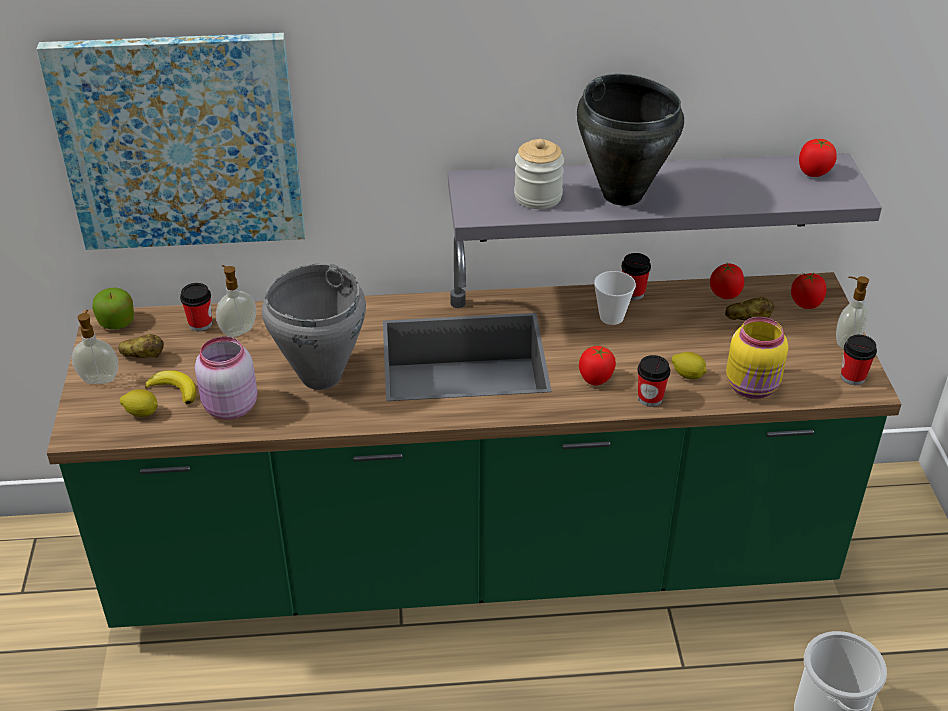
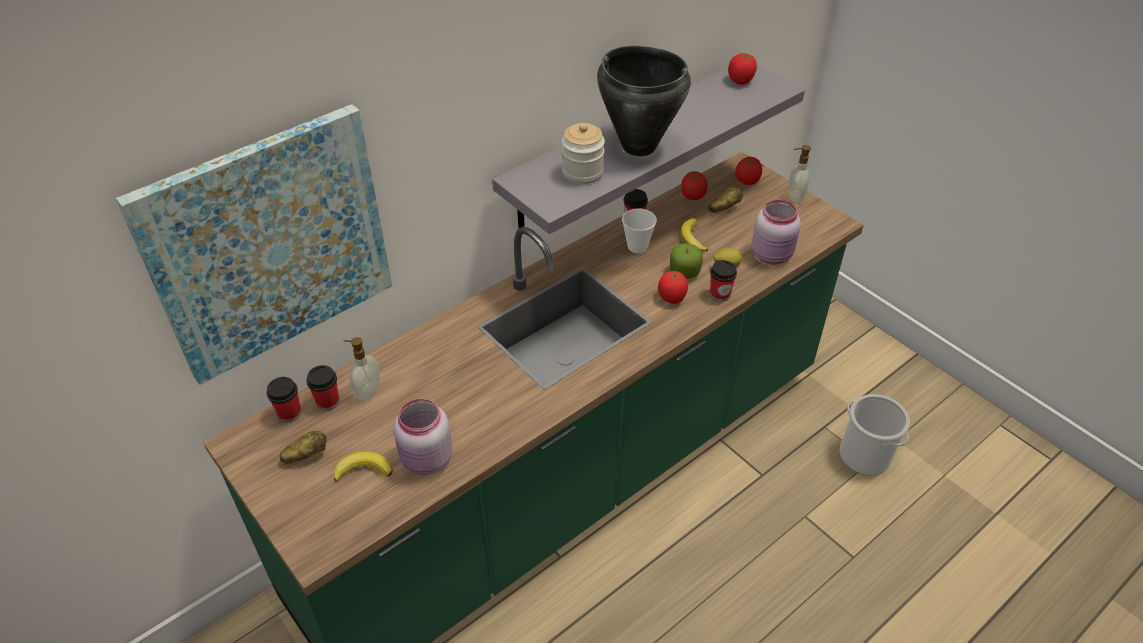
camera: 35 degrees left, 5 degrees up
soap dispenser [72,310,118,384] -> none
apple [92,287,134,329] -> apple moved to [670,243,703,279]
lemon [120,389,158,417] -> none
grey cooking pot [262,263,366,390] -> none
yellow jar [726,317,788,399] -> pink jar [752,200,801,264]
cup [841,335,877,385] -> cup moved to [267,377,301,422]
none -> banana [680,218,708,252]

